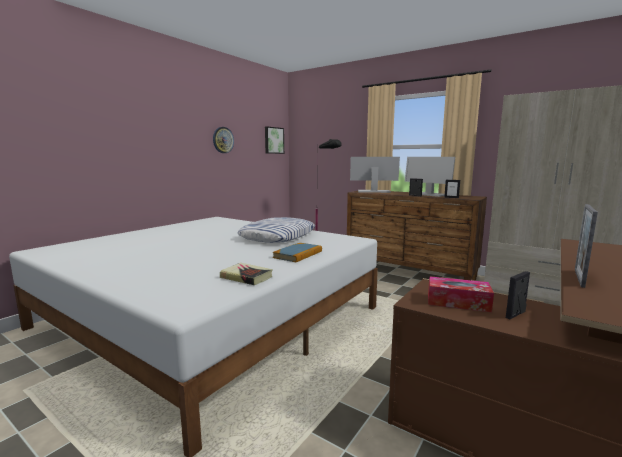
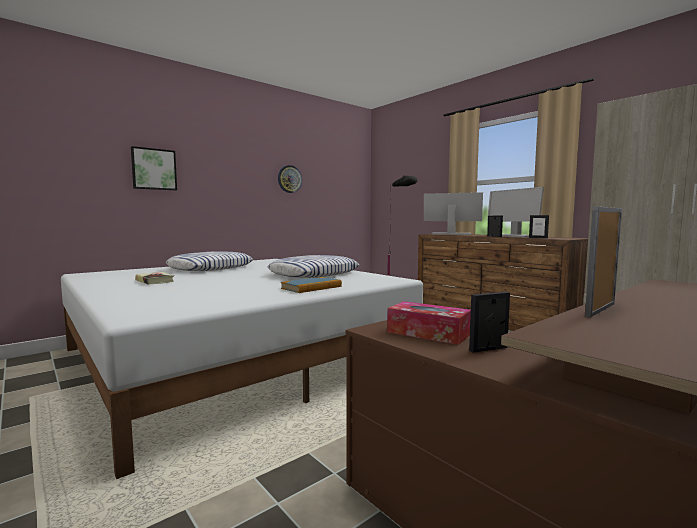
camera: 15 degrees right, 5 degrees down
book [220,263,273,285] -> book moved to [135,272,174,284]
picture [265,126,284,154] -> picture moved to [131,146,177,190]
none -> pillow [166,252,253,271]

